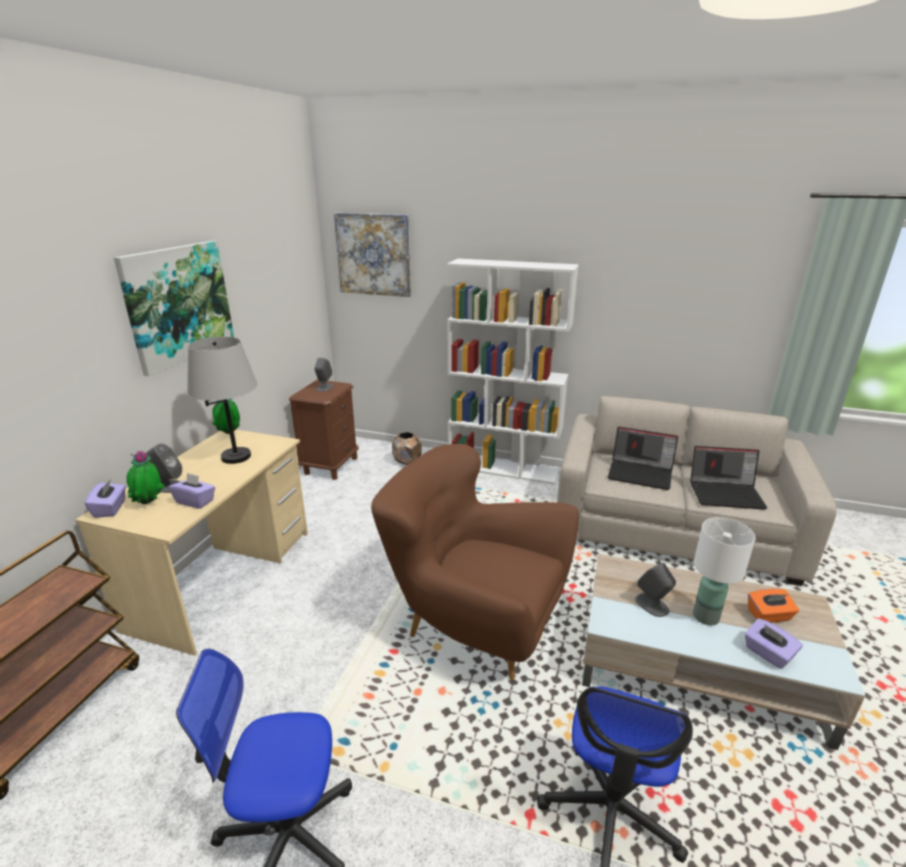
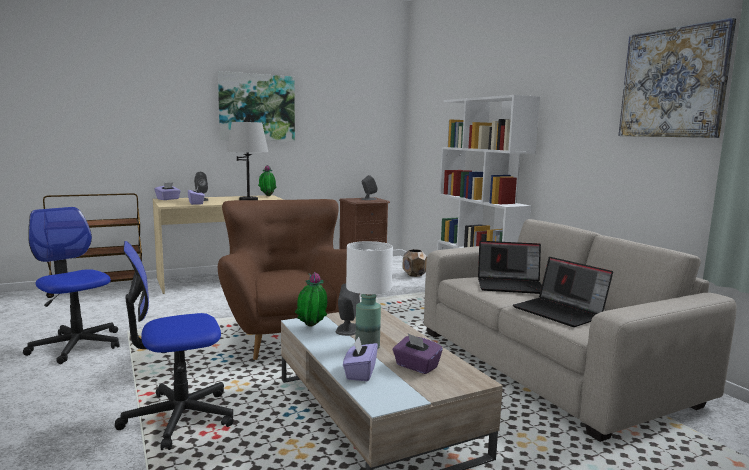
camera: 45 degrees right, 15 degrees down
potted plant [126,451,165,504] -> potted plant moved to [295,272,327,327]
picture [334,213,411,297] -> picture moved to [618,18,736,138]
laptop [608,427,678,490] -> laptop turned 60 degrees counterclockwise [478,241,542,294]
orange tissue box [748,588,799,623] -> purple tissue box [393,334,443,374]

